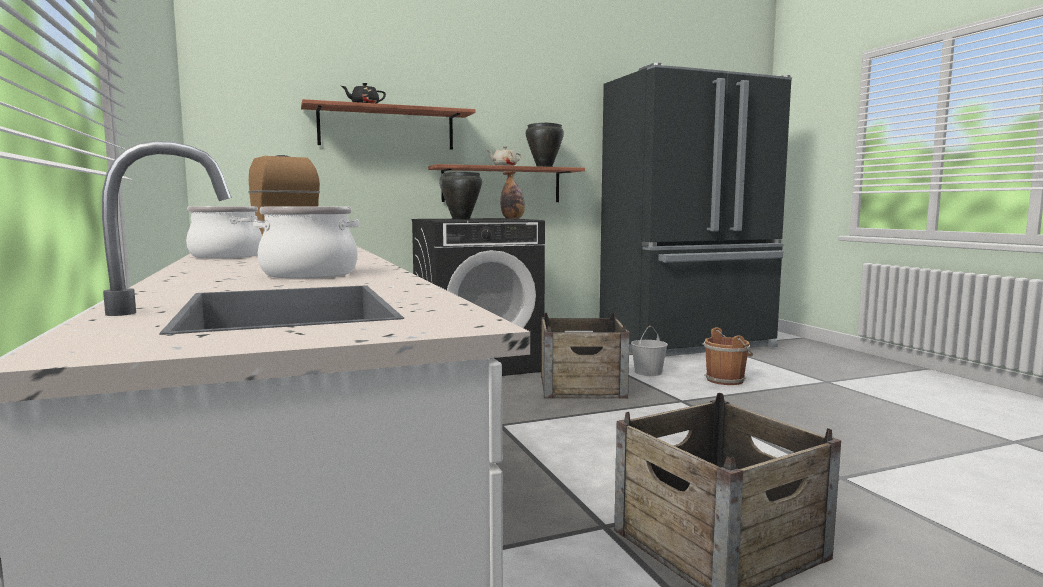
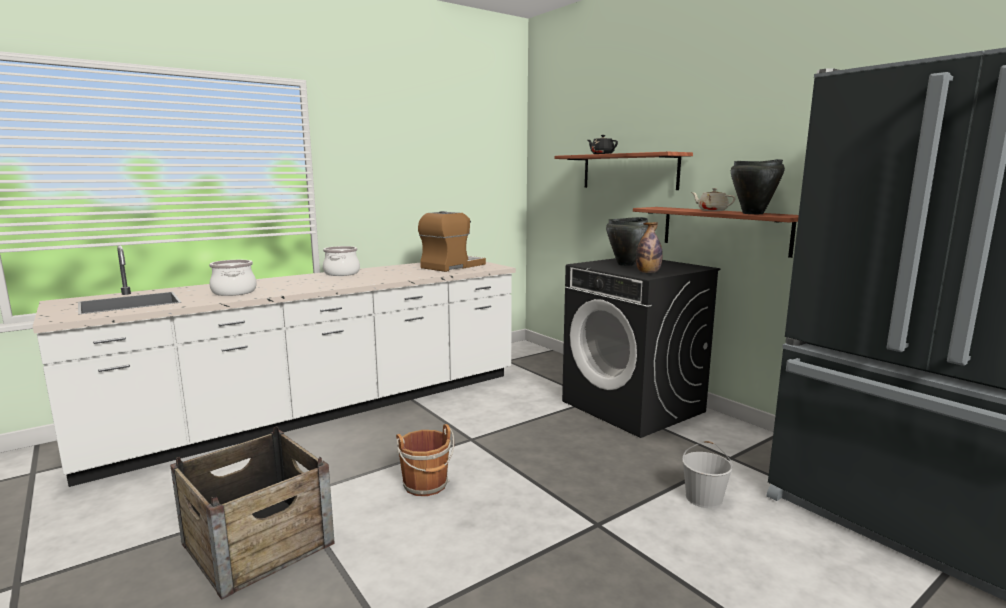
camera: 75 degrees right, 5 degrees up
crate [541,313,630,399] -> none
brown bucket [703,327,753,385] -> brown bucket moved to [396,424,454,496]

